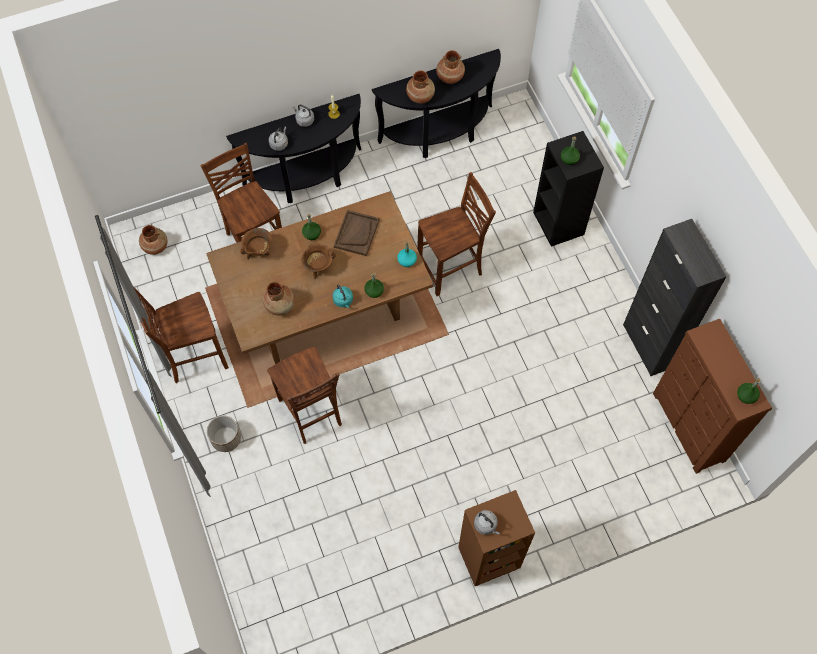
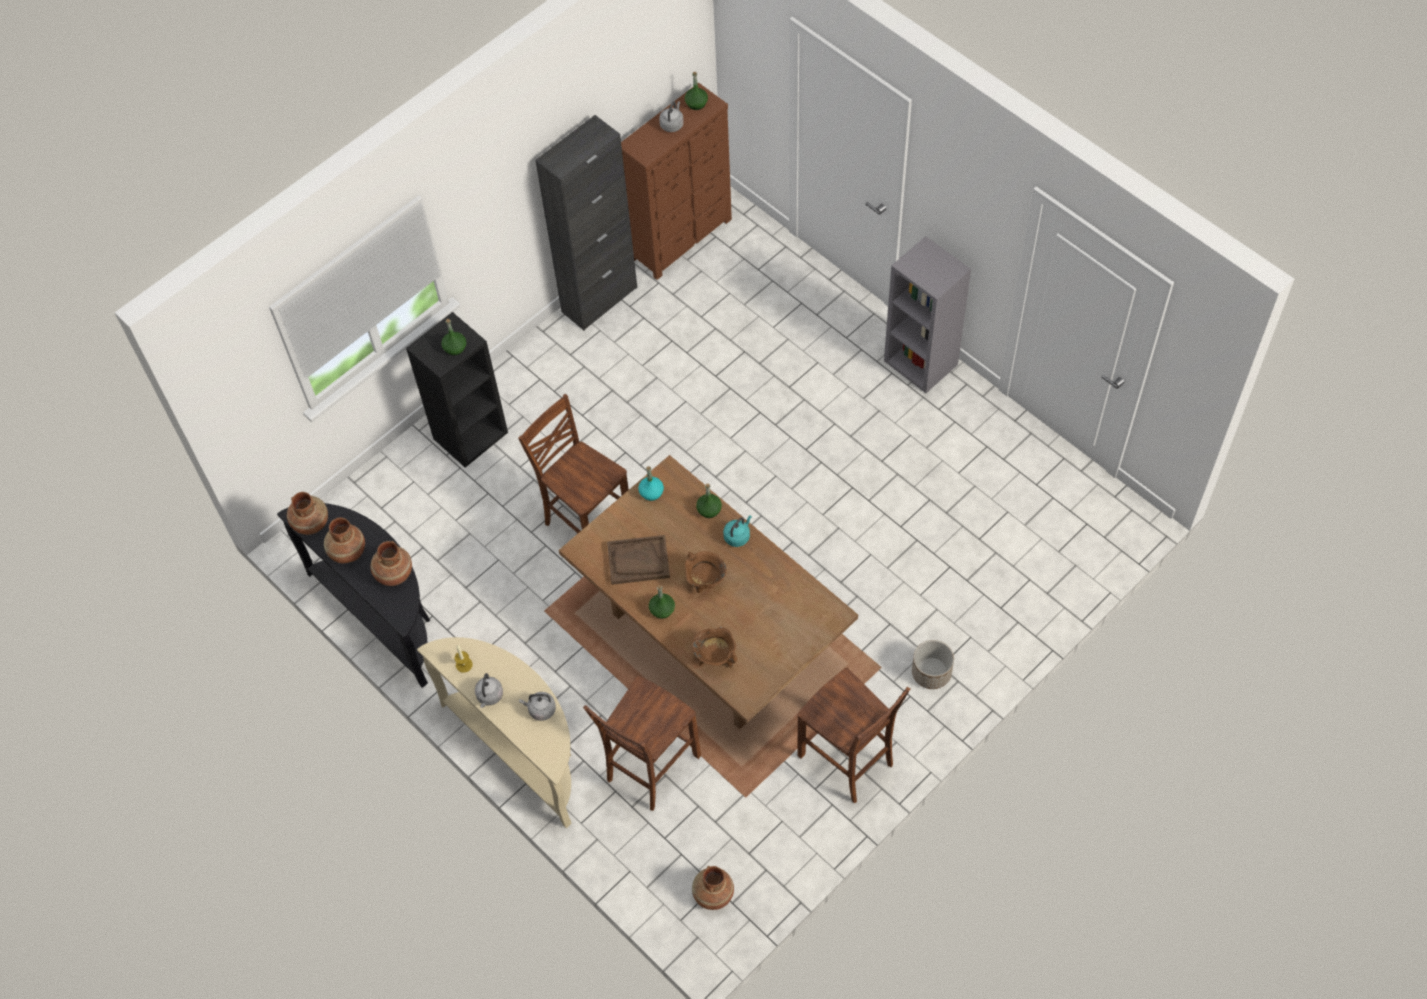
camera: 110 degrees left, 5 degrees down
black console table [226,94,361,203] -> beige console table [417,637,572,828]
brown vase [263,282,295,316] -> brown vase moved to [287,492,328,535]
brown chair [267,346,342,444] -> none
brown bookcase [458,490,535,586] -> grey bookcase [884,236,971,393]
grey kettle [474,510,499,535] -> grey kettle moved to [659,101,684,132]

